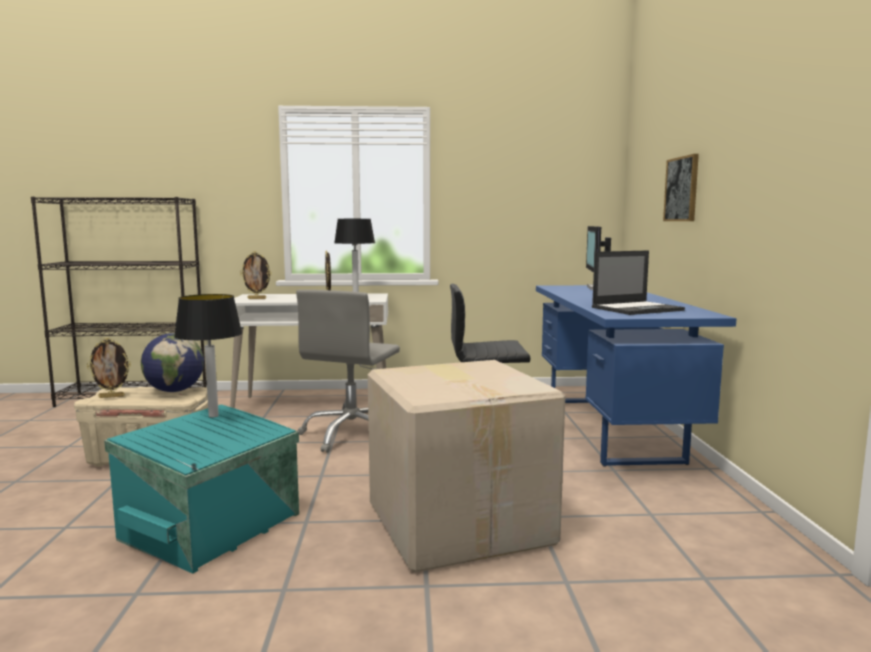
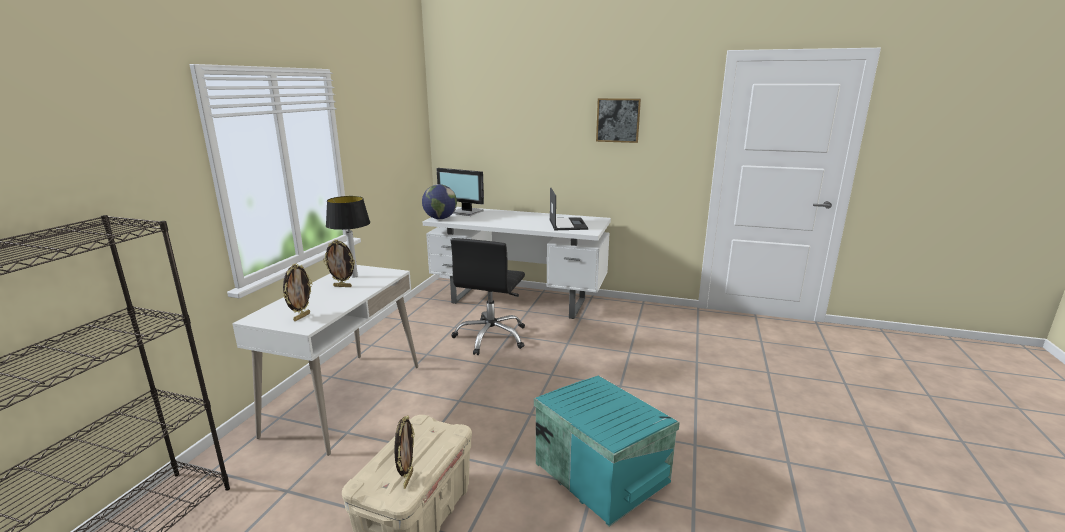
camera: 70 degrees left, 10 degrees up
globe [141,333,204,392] -> globe moved to [422,184,457,219]
table lamp [174,294,242,417] -> none
grey office chair [296,290,400,453] -> none
cardboard box [368,360,565,573] -> none
blue desk [536,285,737,466] -> white desk [423,207,611,319]
picture [663,154,699,221] -> picture moved to [596,98,641,143]

